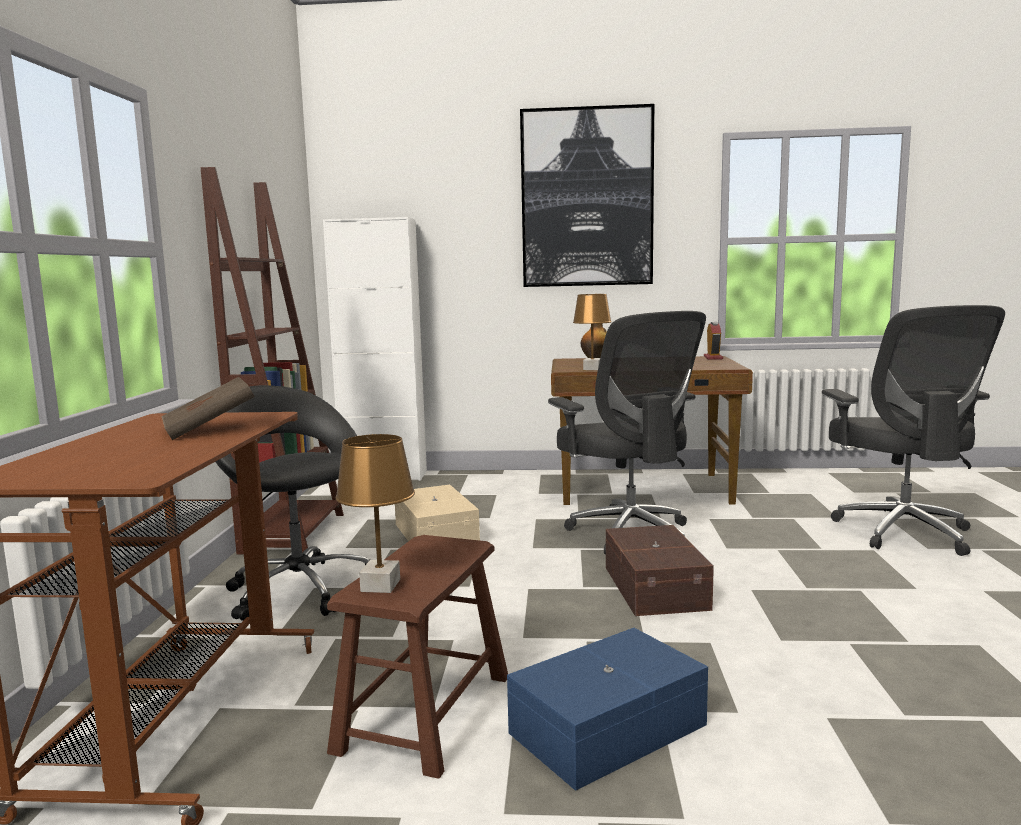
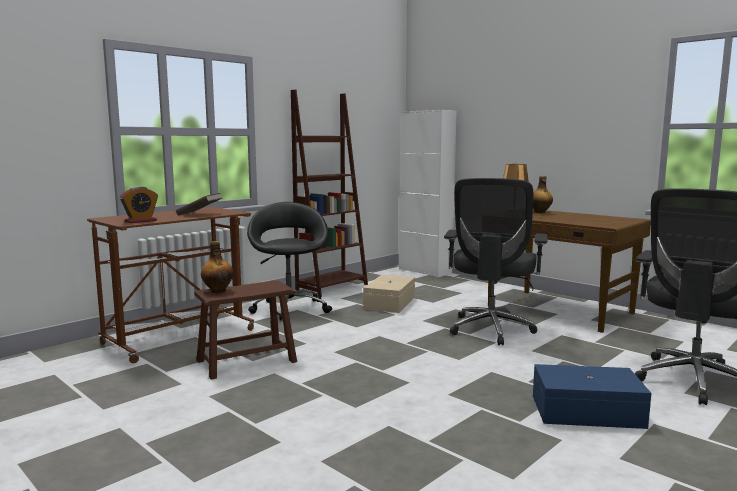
camera: 40 degrees right, 0 degrees up
brown table lamp [336,434,415,593] -> bottle [201,241,233,293]
blue storage box [507,628,708,791] -> blue storage box moved to [533,364,652,429]
picture [520,104,654,287] -> none
brown storage box [606,525,714,616] -> none
alarm clock [704,322,723,360] -> alarm clock moved to [120,186,158,223]

